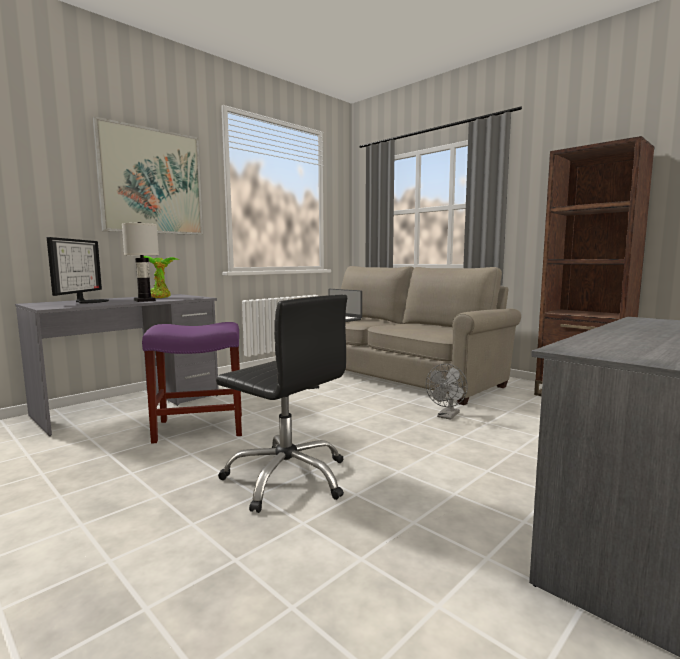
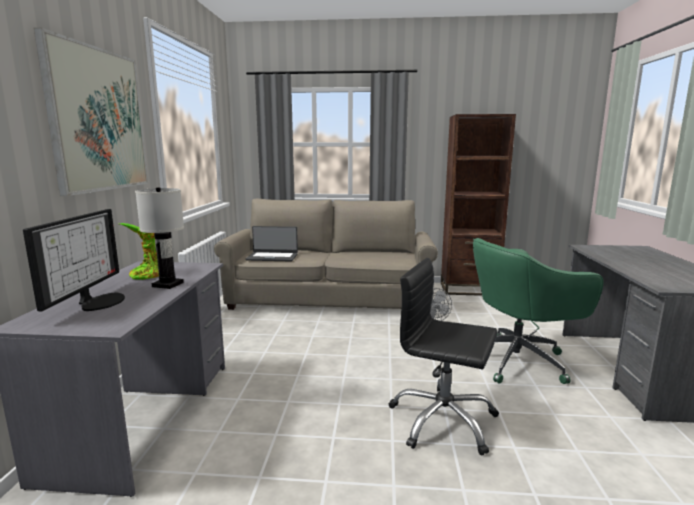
camera: 40 degrees left, 5 degrees up
monitor [47,237,109,304] -> monitor turned 45 degrees clockwise [23,209,125,311]
purple stool [142,322,242,444] -> none
black office chair [216,295,347,513] -> black office chair turned 150 degrees counterclockwise [389,258,499,456]
none -> green office chair [473,238,603,384]

